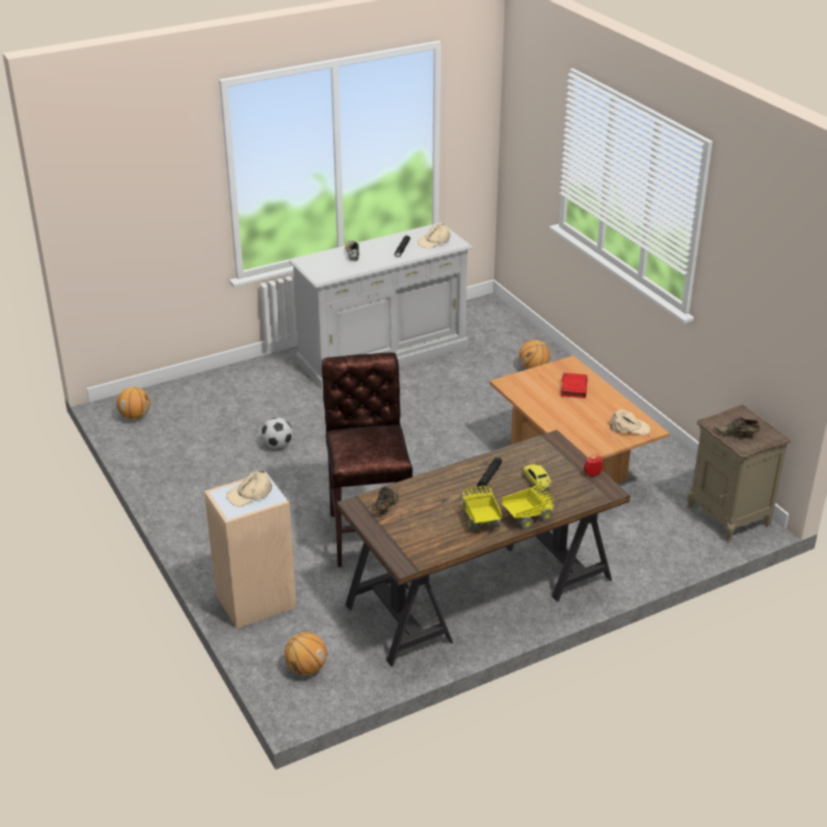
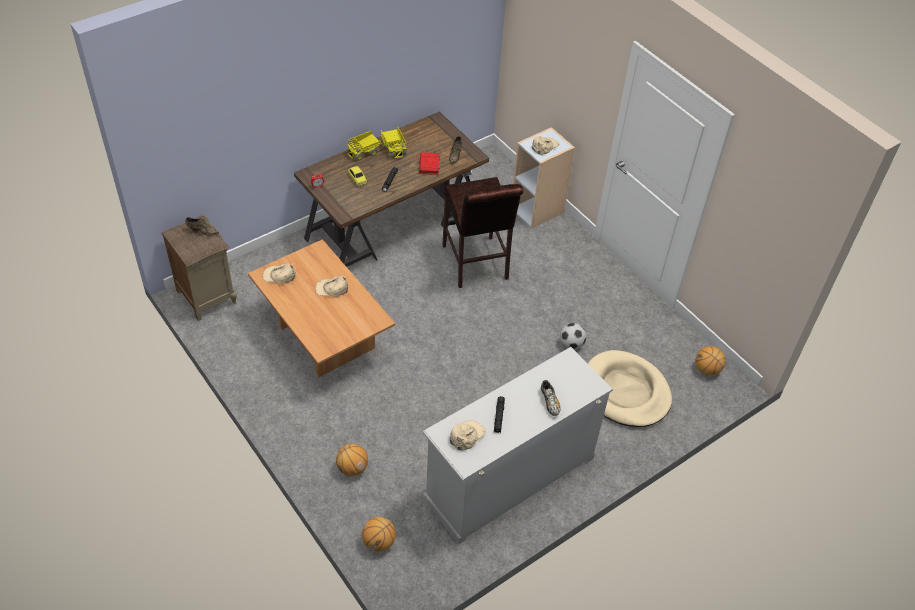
camera: 170 degrees right, 15 degrees up
basketball [284,632,327,675] -> basketball moved to [362,517,396,551]
red book [561,373,588,398] -> red book moved to [419,152,440,175]
none -> beige cap [315,276,349,297]
none -> beige dog bed [588,350,672,427]

